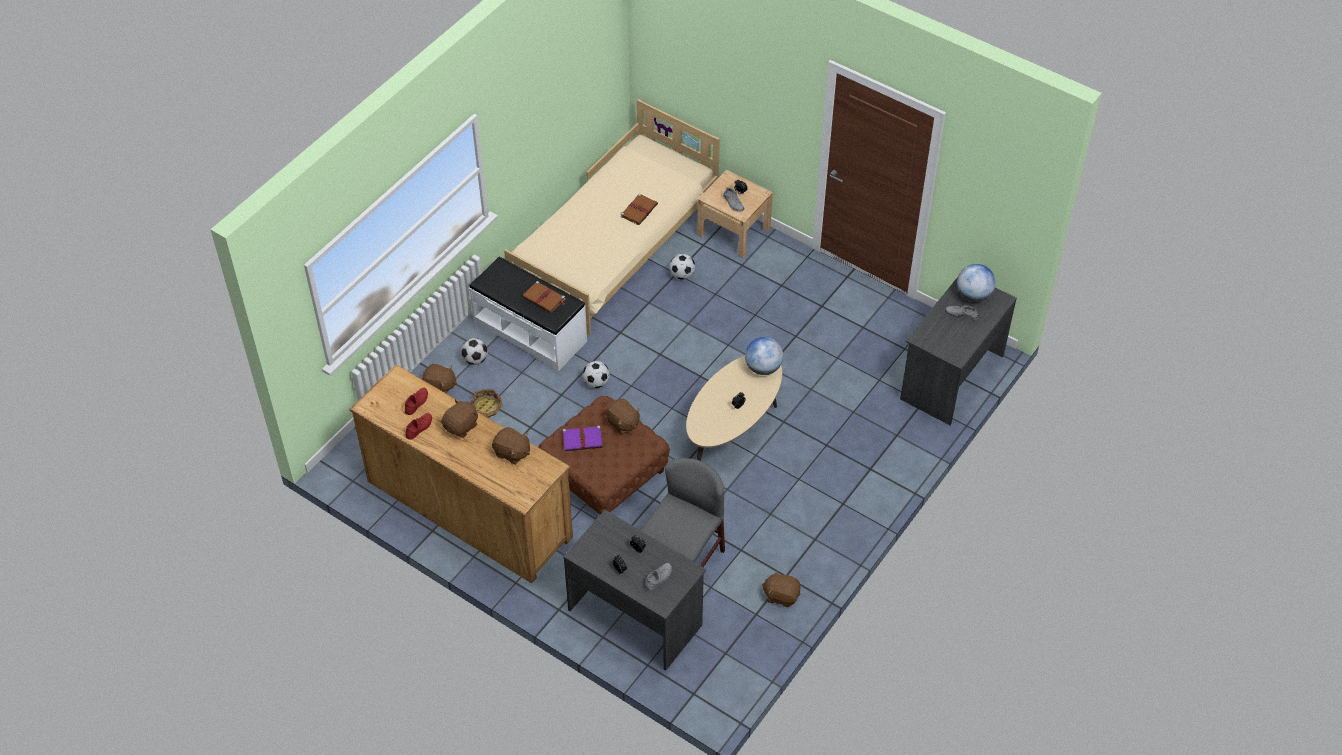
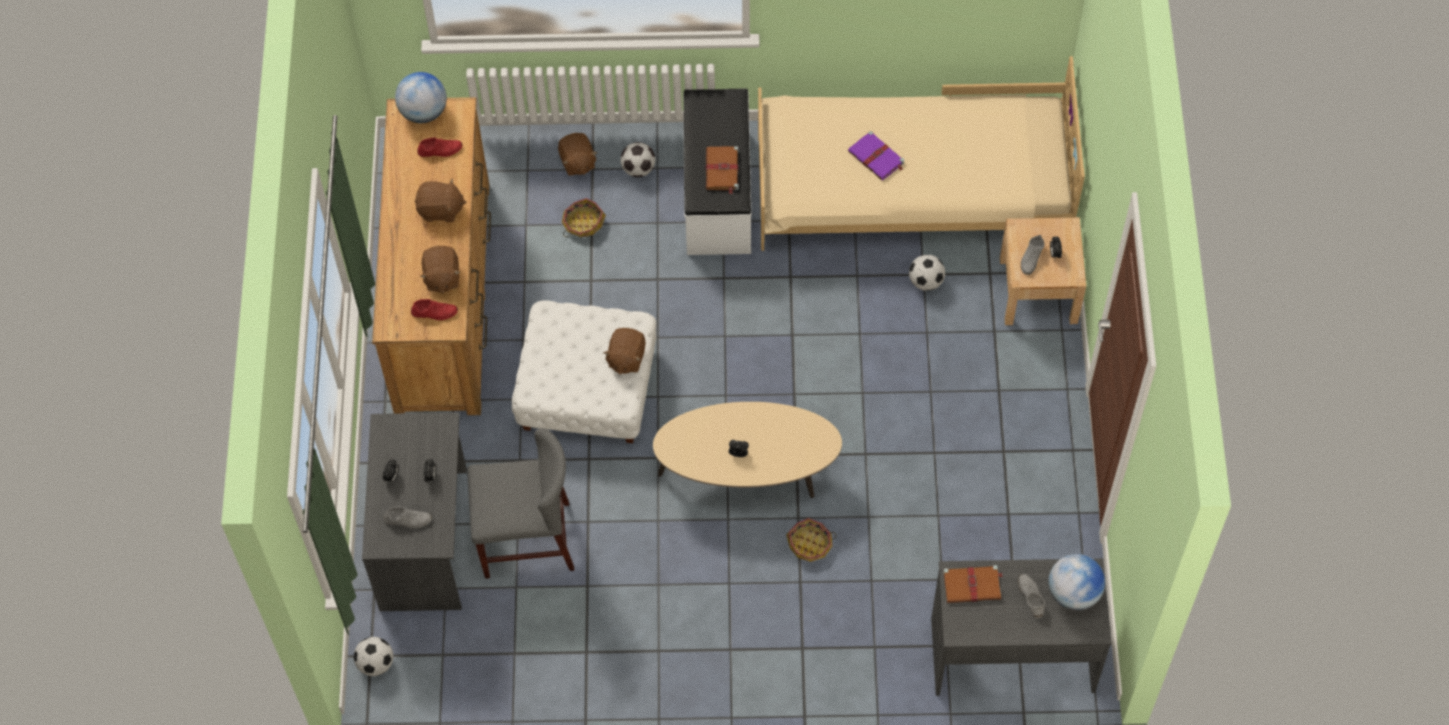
camera: 55 degrees right, 10 degrees up
red shoe [406,413,432,440] -> red shoe moved to [411,299,458,320]
brown ottoman [538,396,670,514] -> white ottoman [512,300,657,443]
purple book [563,426,604,451] -> purple book moved to [848,131,904,180]
football [583,361,610,388] -> football moved to [354,637,393,676]
brown book [620,193,658,225] -> brown book moved to [943,565,1003,603]
globe [745,337,783,375] -> globe moved to [395,72,447,123]
brown plush toy [762,570,801,607] -> none
none -> basket [786,518,837,562]

